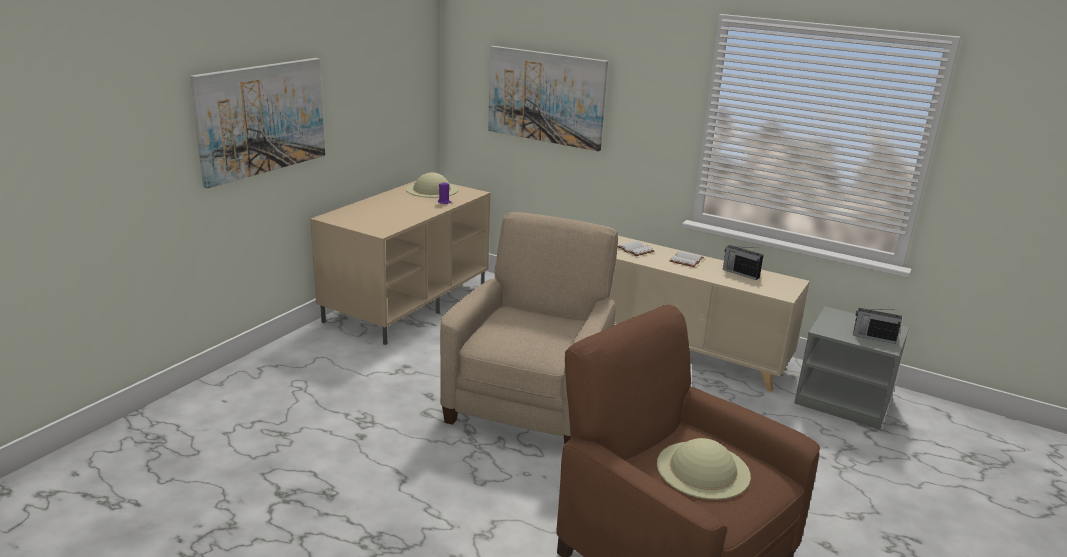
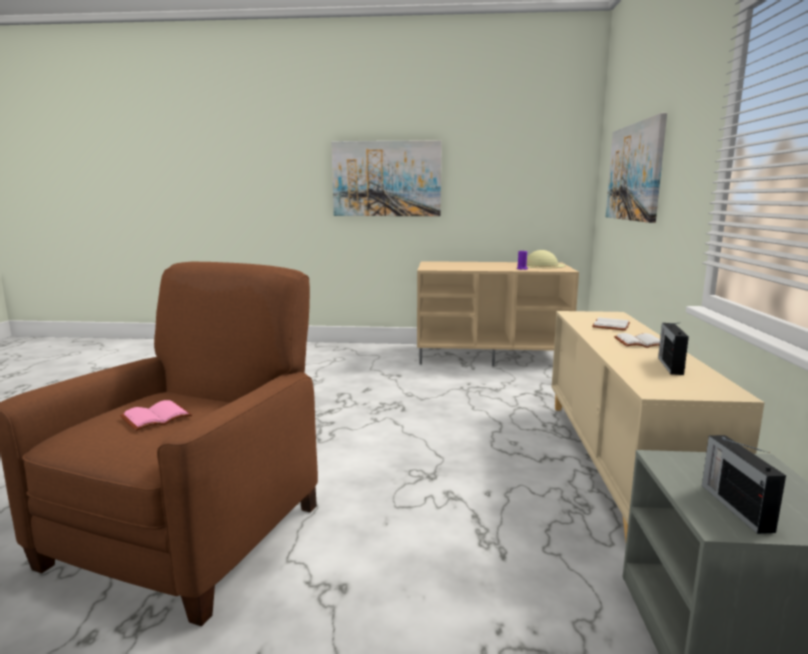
camera: 65 degrees right, 10 degrees down
beige armchair [440,212,618,444] -> none
beige hat [657,438,751,500] -> pink book [120,400,192,431]

